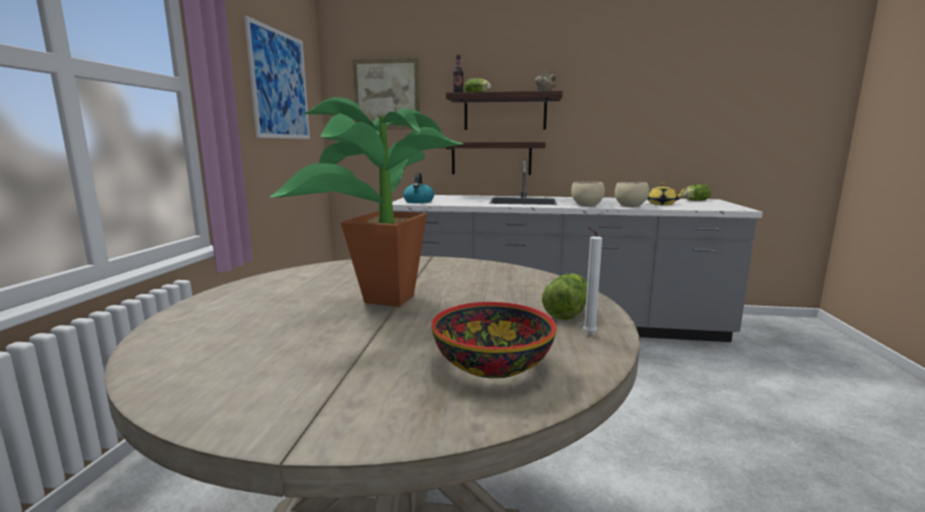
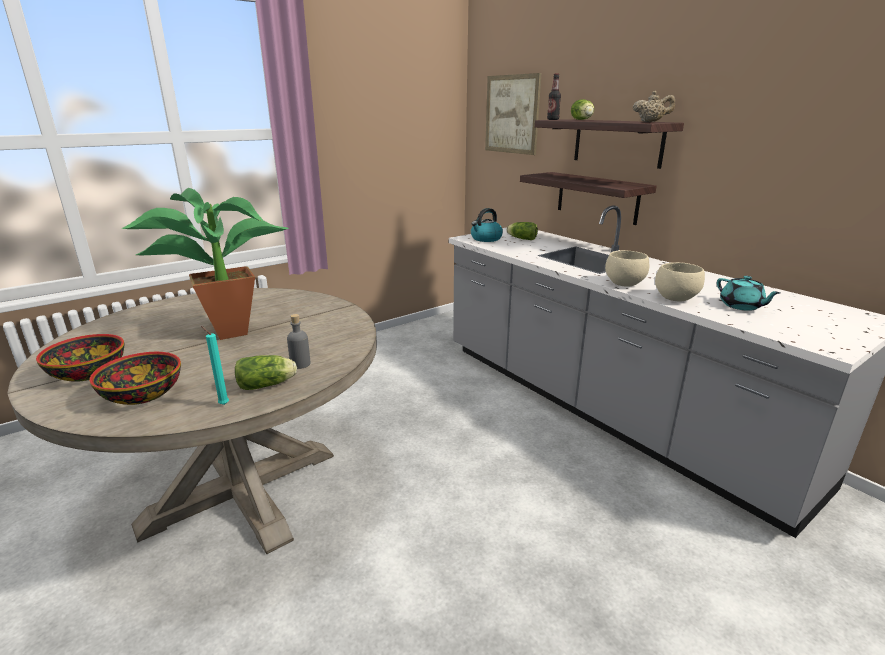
camera: 45 degrees right, 10 degrees up
picture [244,16,310,139] -> none
white candle [583,227,602,334] -> turquoise candle [201,326,229,405]
yellow teapot [647,183,688,205] -> turquoise teapot [717,276,780,311]
lettuce [682,184,711,201] -> lettuce moved to [506,222,538,240]
none -> bowl [36,334,124,382]
none -> grey bottle [287,314,310,369]

